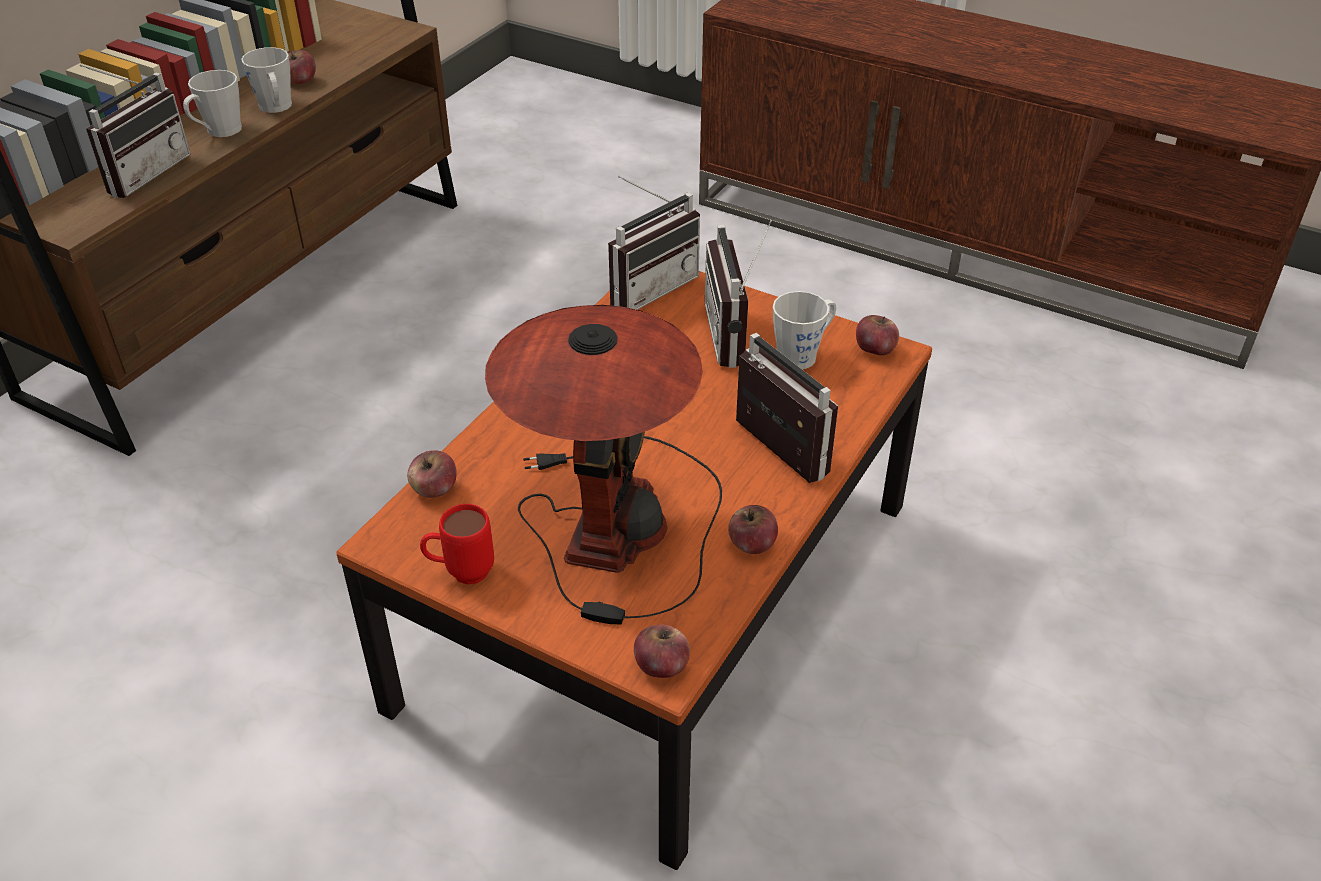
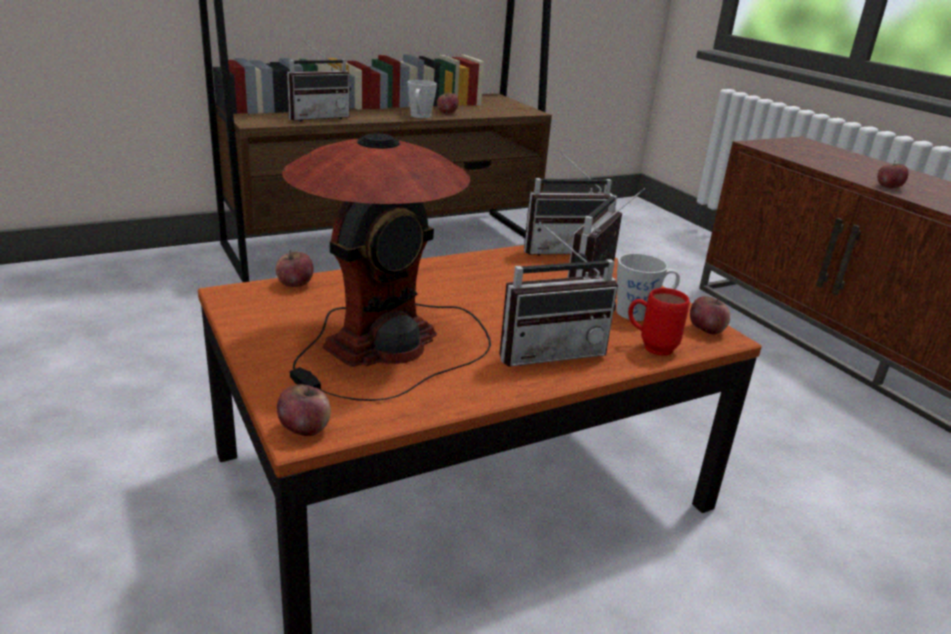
camera: 30 degrees right, 15 degrees down
grey mug [183,70,242,137] -> none
red mug [420,504,494,584] -> red mug moved to [628,288,690,356]
apple [728,505,778,554] -> apple moved to [877,161,909,188]
radio [736,333,838,483] -> radio turned 75 degrees clockwise [500,222,618,367]

